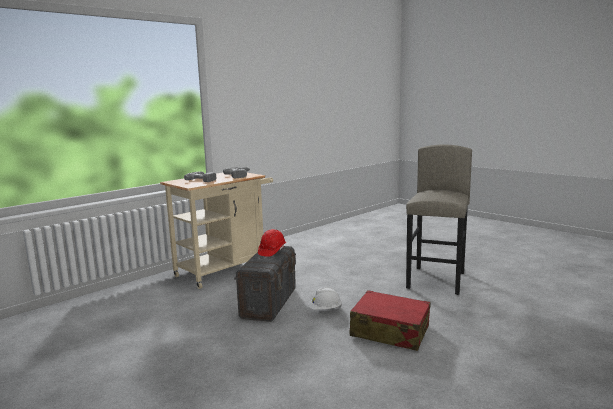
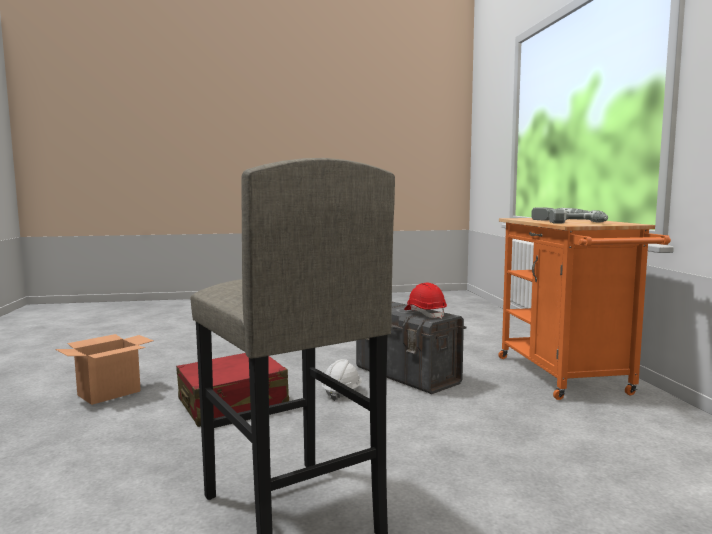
camera: 125 degrees right, 5 degrees down
beige cart [160,173,273,289] -> orange cart [498,218,671,400]
none -> cardboard box [55,334,154,405]

